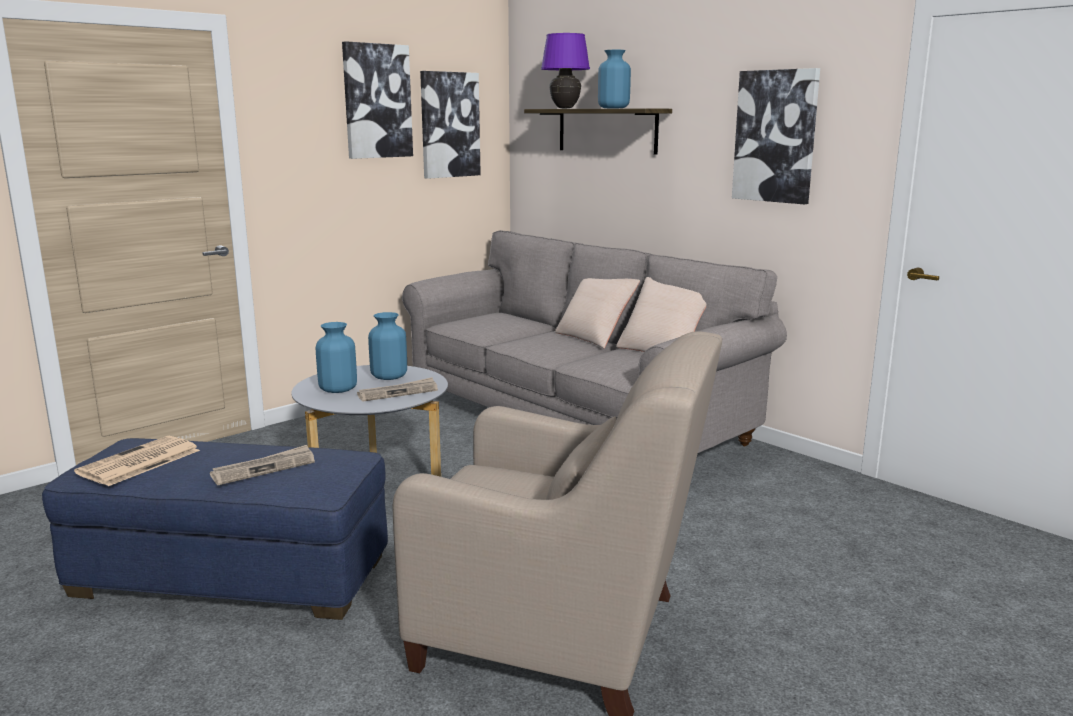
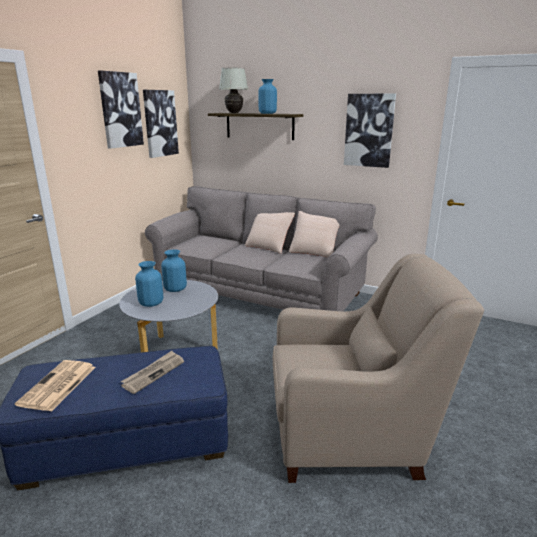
camera: 20 degrees left, 5 degrees up
newspaper [357,377,438,402] -> none
purple table lamp [541,33,590,109] -> white table lamp [219,68,248,113]

